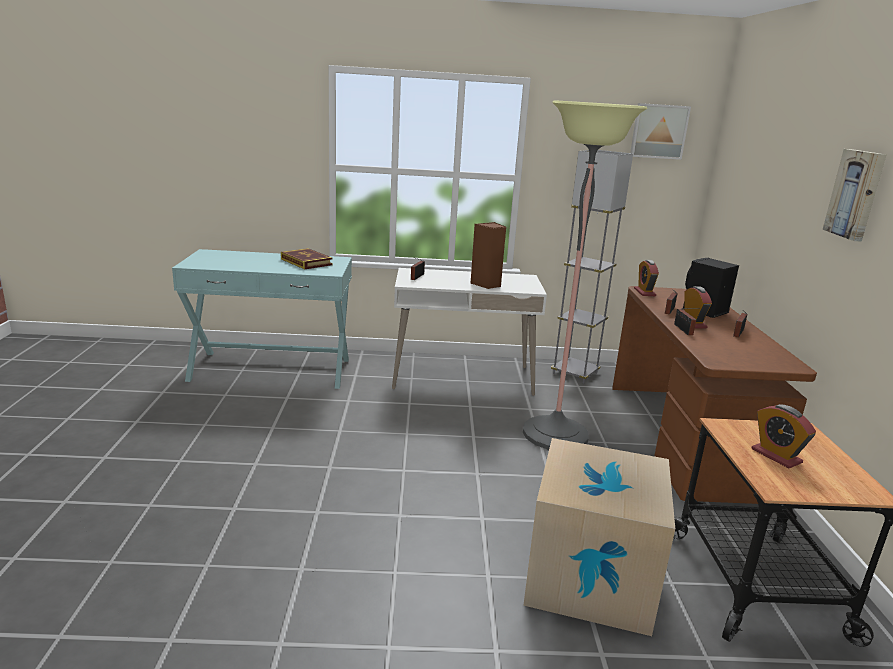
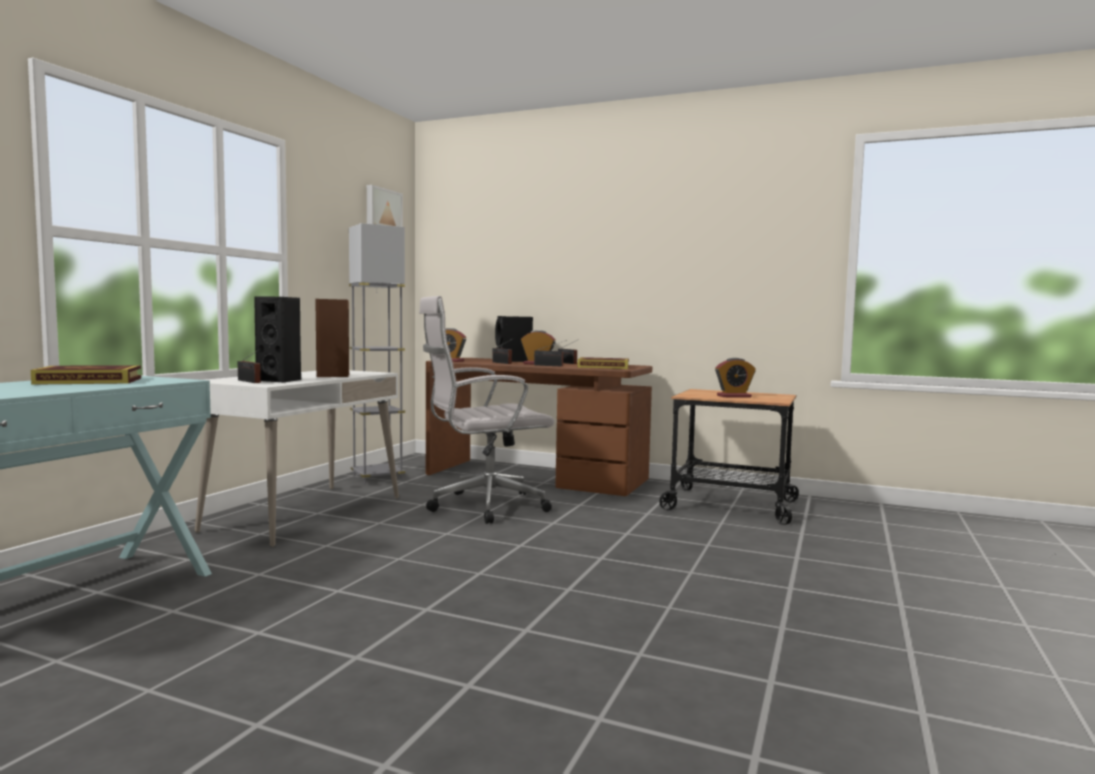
camera: 65 degrees left, 15 degrees down
floor lamp [523,100,647,450] -> white office chair [419,296,554,524]
cardboard box [523,438,675,636] -> none
picture [822,149,887,242] -> none
none -> black speaker [254,296,301,383]
none -> book [577,357,629,369]

